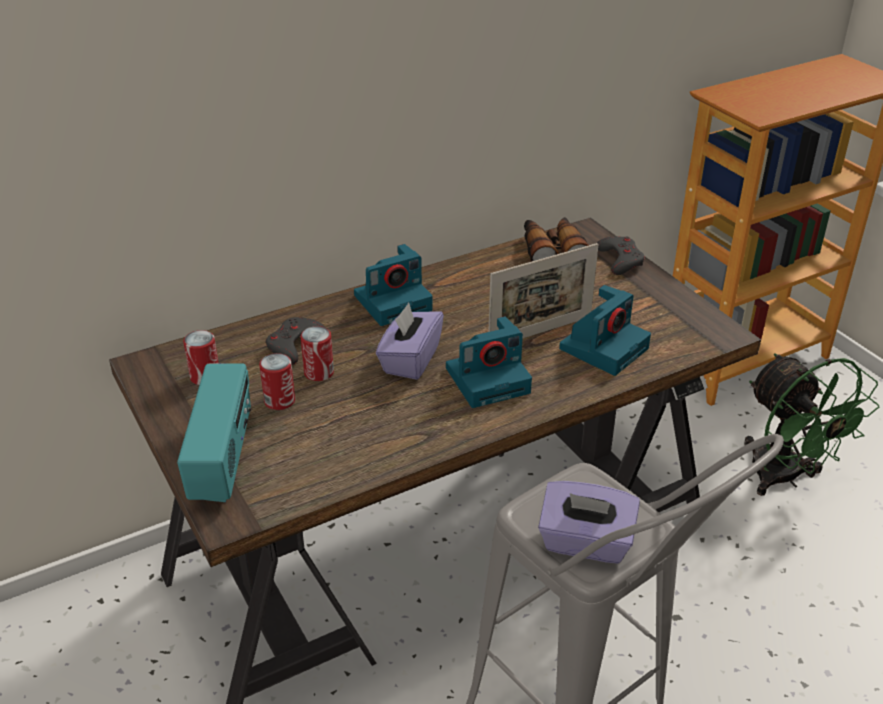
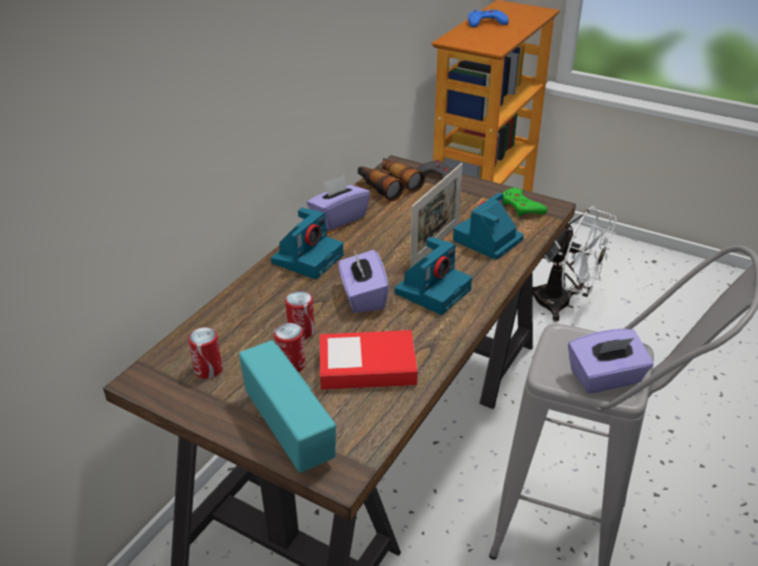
camera: 30 degrees left, 0 degrees up
grey game controller [266,317,326,365] -> none
camera [559,285,651,376] -> camera turned 150 degrees counterclockwise [453,193,524,260]
green fan [744,354,879,496] -> white fan [532,206,617,322]
none -> purple tissue box [307,175,370,231]
none -> book [320,330,418,390]
none -> blue game controller [468,9,509,27]
none -> green game controller [502,188,548,216]

